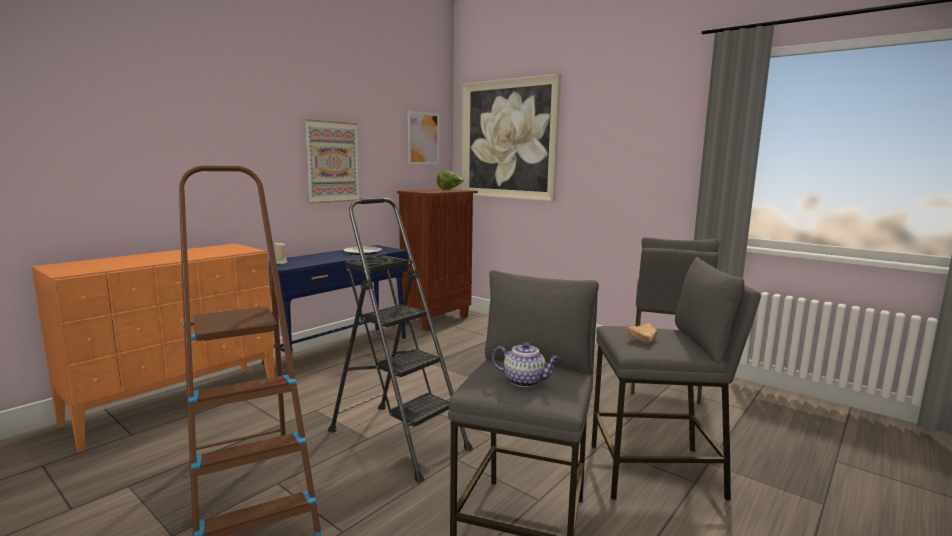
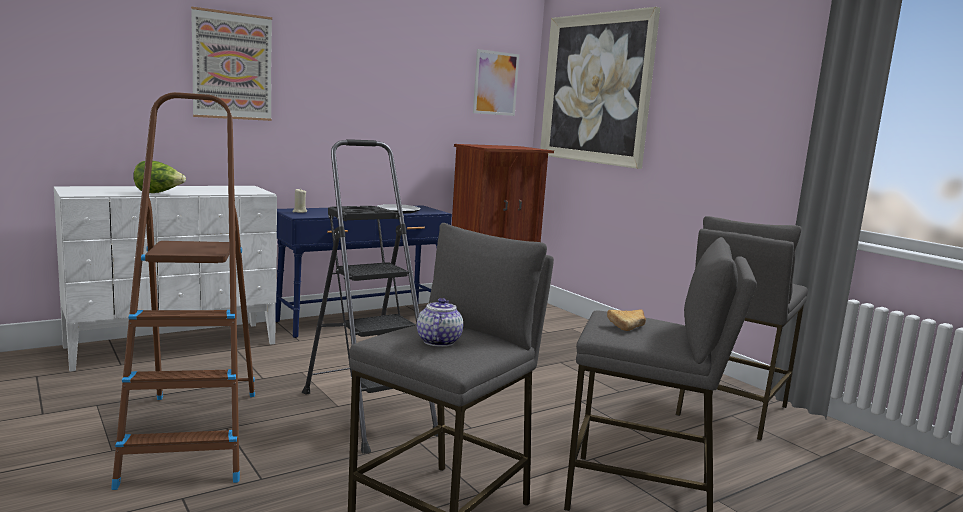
camera: 15 degrees right, 0 degrees up
orange dresser [32,244,275,453] -> white dresser [54,186,277,372]
picture [305,119,359,204] -> picture moved to [191,7,272,121]
lettuce [437,171,464,190] -> lettuce moved to [133,161,186,193]
teapot [492,342,560,387] -> teapot turned 120 degrees counterclockwise [417,298,463,347]

